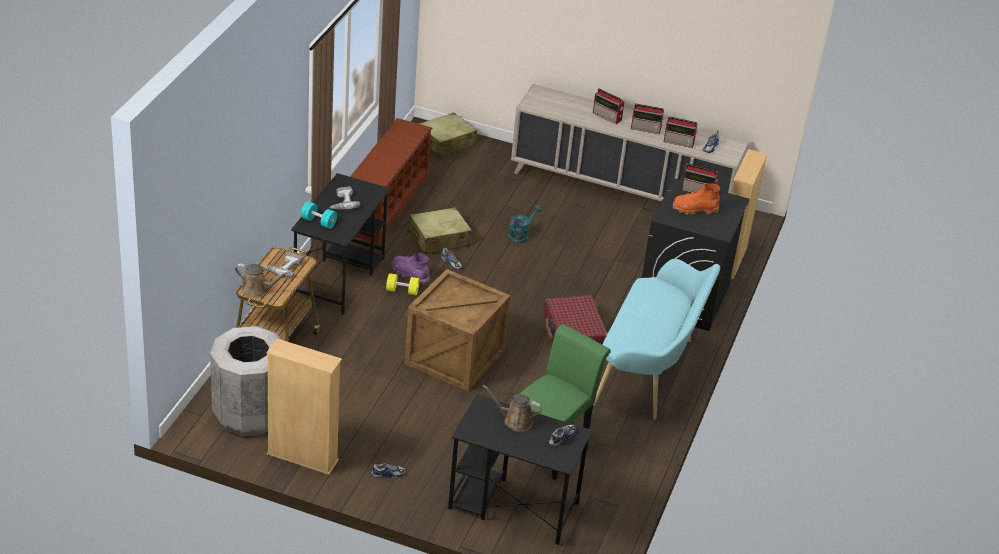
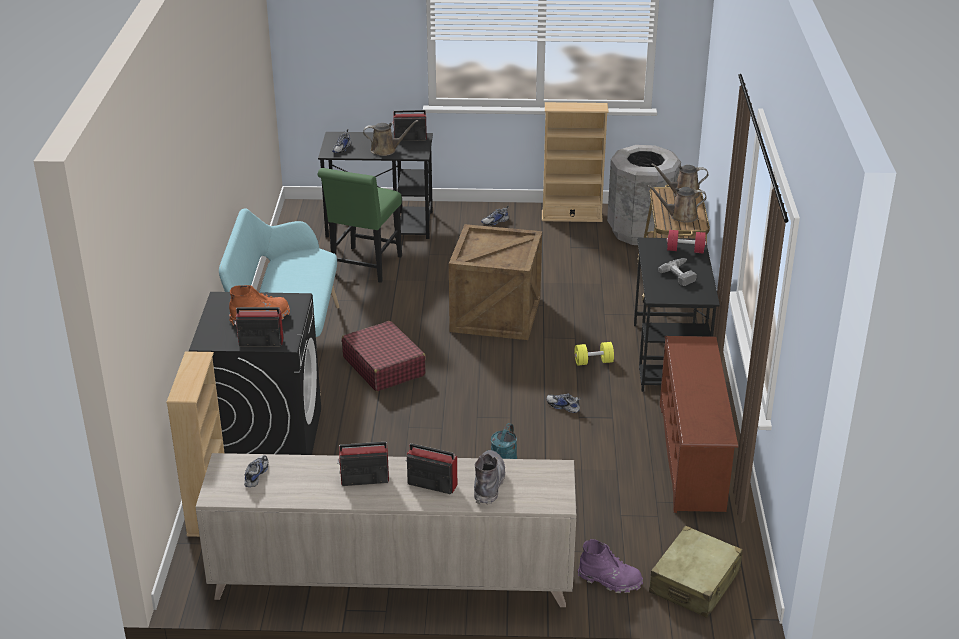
camera: 165 degrees right, 5 degrees down
power drill [264,253,302,278] -> brown watering can [647,185,707,223]
turquoise dumbbell [301,201,337,229] -> red dumbbell [667,230,706,253]
purple boot [391,253,430,285] -> purple boot moved to [578,539,643,593]
beige suitcase [408,207,472,254] -> none
radio [664,116,698,148] -> radio moved to [392,110,427,141]
none -> grey boot [474,450,506,505]

